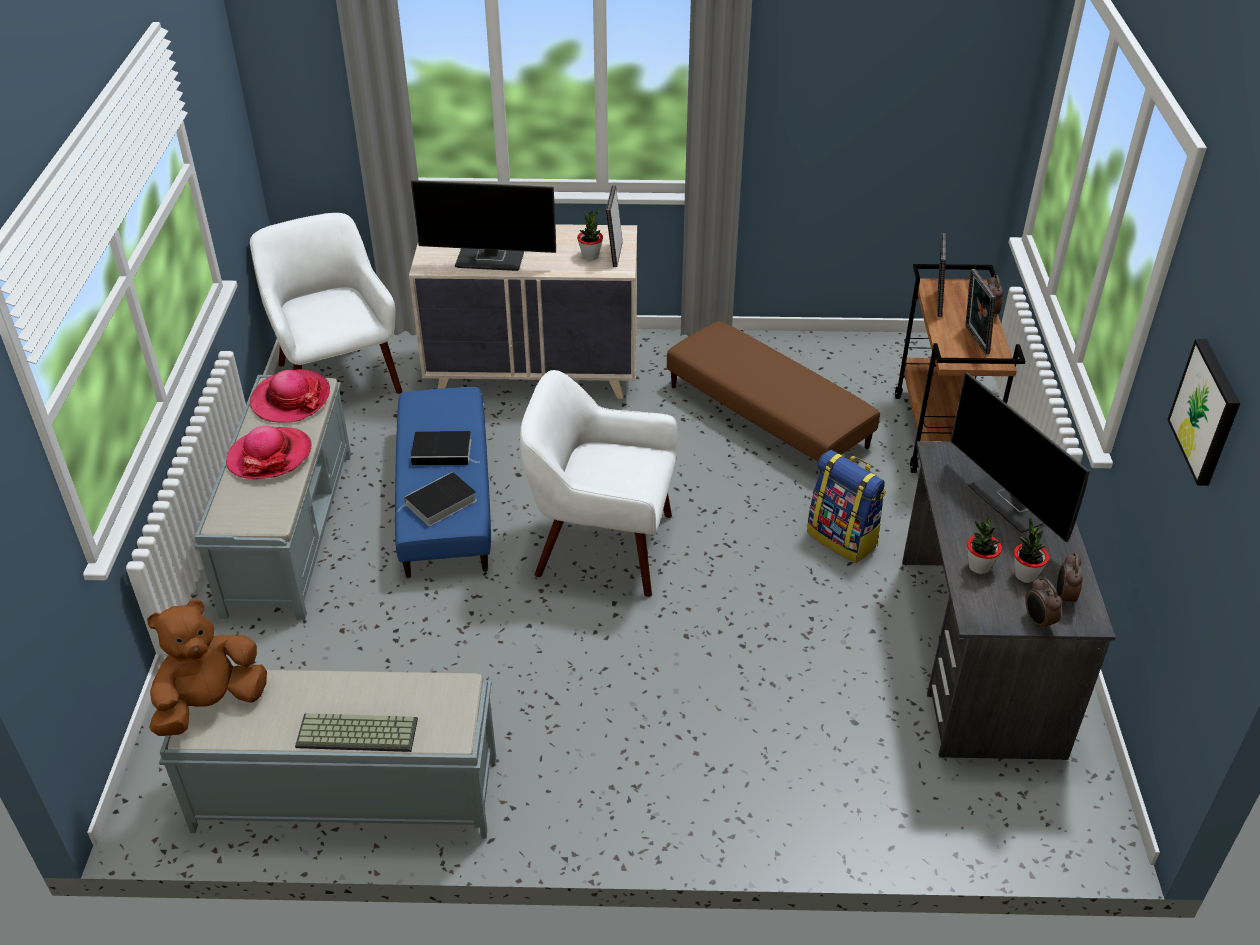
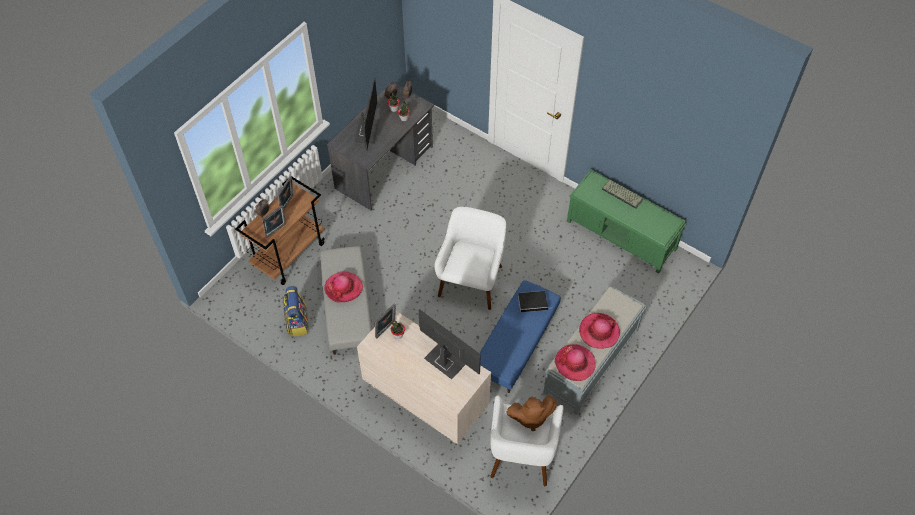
camera: 145 degrees left, 15 degrees up
brown plush toy [147,599,267,736] -> brown plush toy moved to [506,396,557,431]
grey bench [159,670,496,839] -> green bench [567,170,686,274]
book [411,431,480,465] -> none
white armchair [520,370,678,597] -> white armchair turned 120 degrees counterclockwise [434,207,506,310]
brown ottoman [667,321,880,473] -> grey ottoman [320,246,372,355]
backpack [807,450,886,563] -> backpack moved to [283,286,309,336]
picture [1167,339,1240,486] -> none
none -> hat [324,272,363,303]

